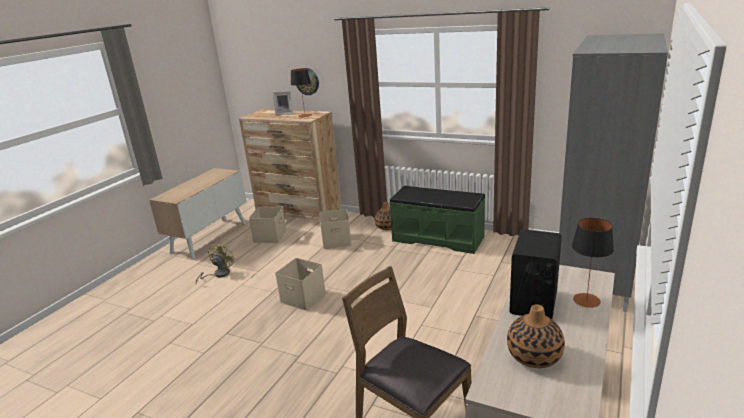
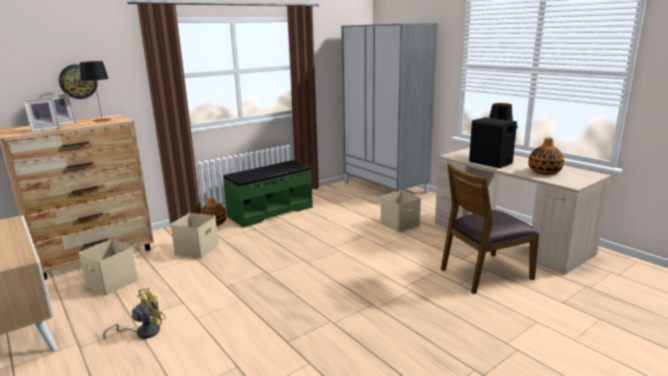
camera: 65 degrees left, 5 degrees down
yellow fan [196,242,235,285] -> yellow fan turned 90 degrees clockwise [103,288,166,340]
beige storage box [275,258,326,311] -> beige storage box moved to [380,191,421,232]
none -> picture frame [23,97,60,132]

